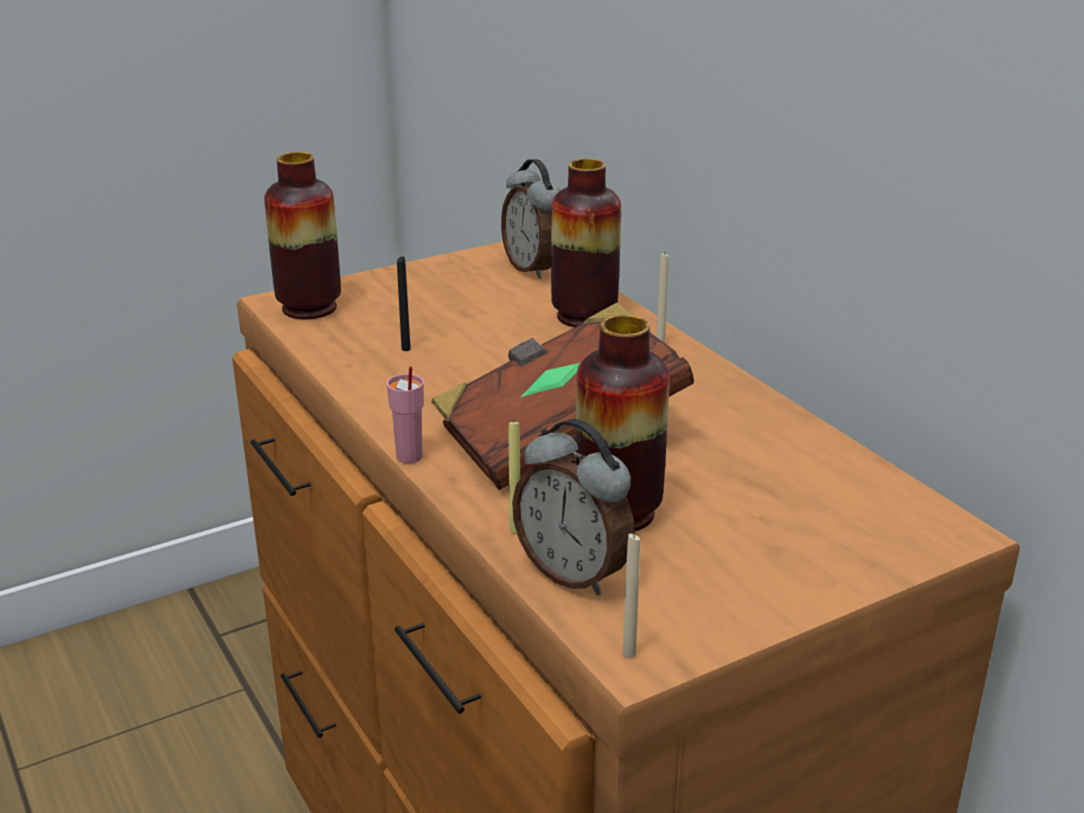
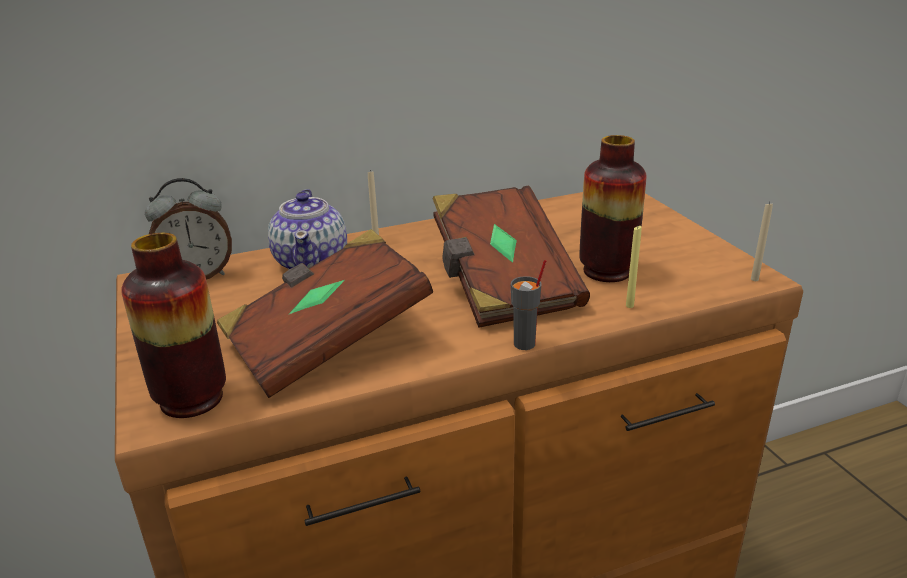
camera: 80 degrees left, 0 degrees up
pink cup [387,366,424,463] -> grey cup [511,260,546,350]
black candle [397,257,411,351] -> brown book [217,229,433,398]
alarm clock [512,419,634,595] -> none
vase [551,159,621,327] -> teapot [268,189,347,270]

